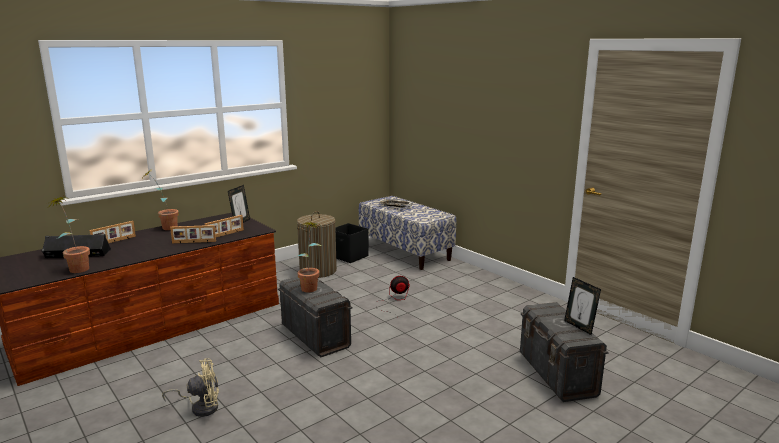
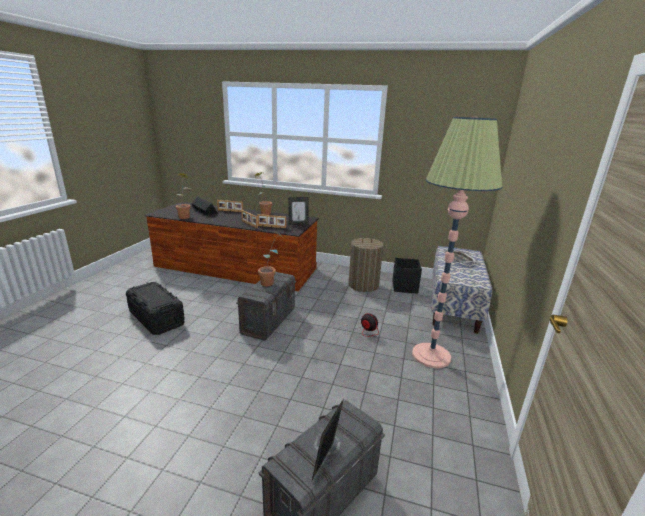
camera: 55 degrees right, 5 degrees up
beige fan [162,358,219,417] -> black storage box [126,282,185,335]
none -> floor lamp [412,117,502,368]

